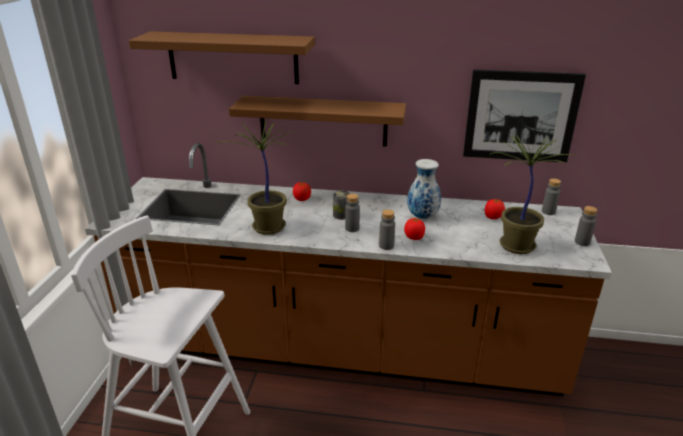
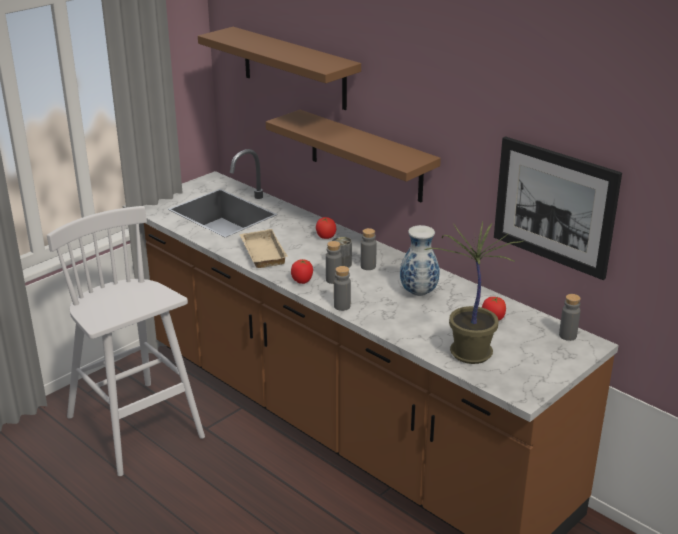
camera: 35 degrees right, 0 degrees up
potted plant [217,120,297,235] -> beige tray [240,229,288,268]
tomato [404,218,425,240] -> tomato moved to [291,259,313,284]
grey bottle [575,206,597,246] -> grey bottle moved to [361,228,377,270]

